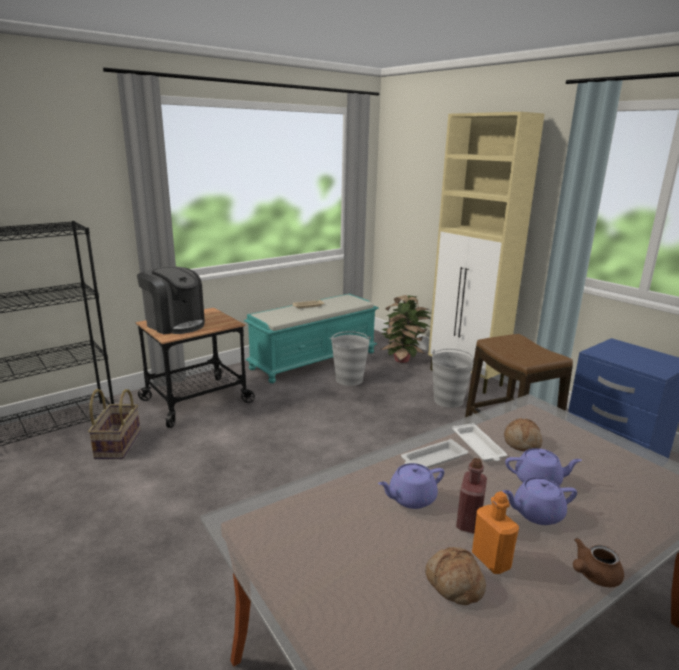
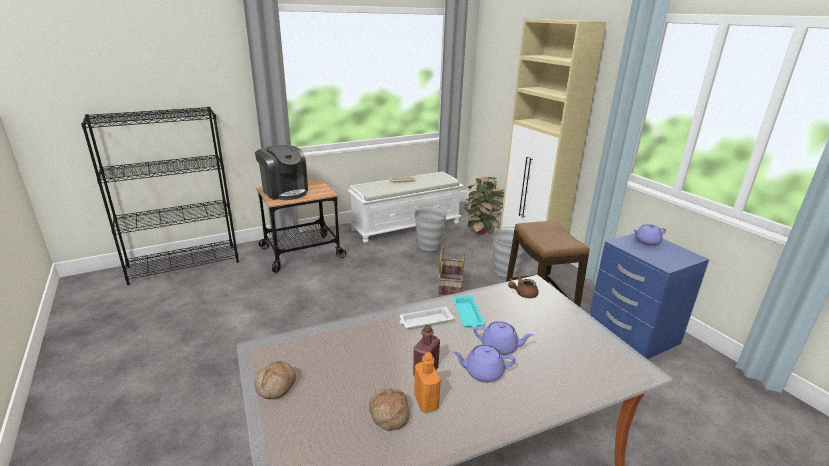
camera: 10 degrees right, 5 degrees up
basket [88,389,141,459] -> basket moved to [438,246,465,297]
turquoise bench [244,294,379,383] -> white bench [347,171,464,243]
purple teapot [378,463,444,509] -> purple teapot moved to [633,224,666,246]
white tray [452,423,507,461] -> turquoise tray [453,295,485,328]
bread [504,418,542,451] -> bread moved to [255,361,296,399]
brown teapot [573,538,624,587] -> brown teapot moved to [508,276,539,298]

